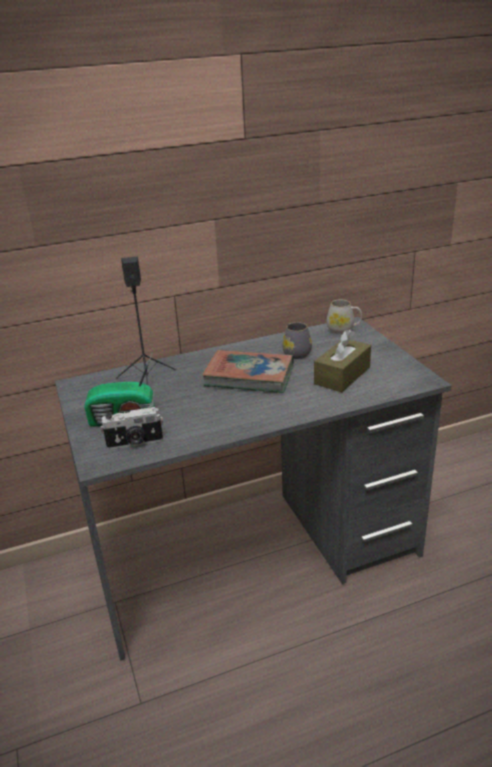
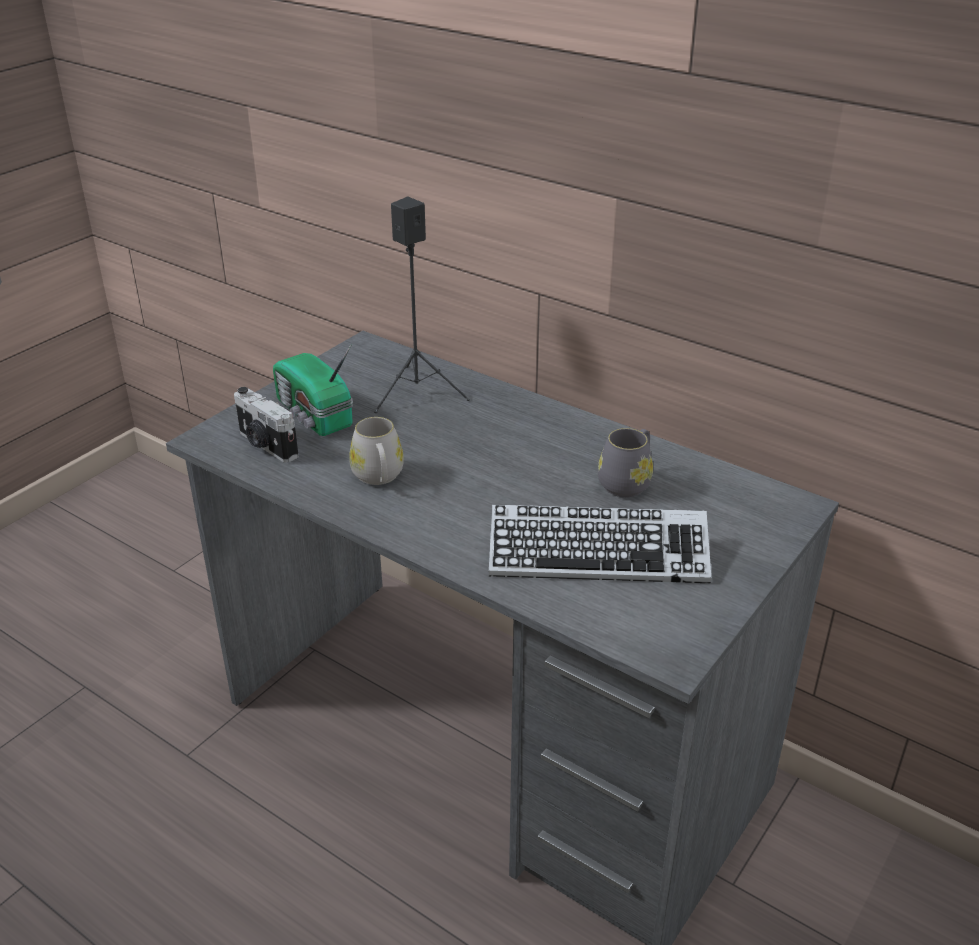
camera: 55 degrees right, 5 degrees up
book [202,350,294,393] -> none
brown tissue box [314,330,371,392] -> keyboard [489,504,711,583]
white mug [327,299,362,334] -> white mug moved to [349,417,404,485]

